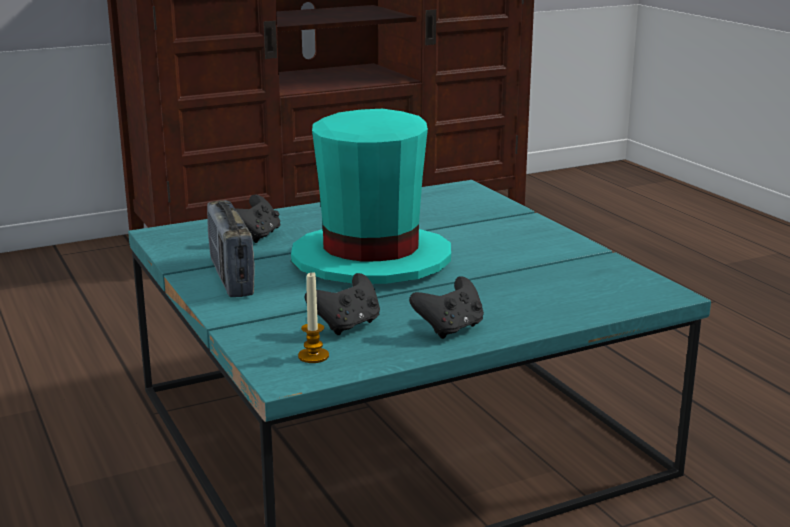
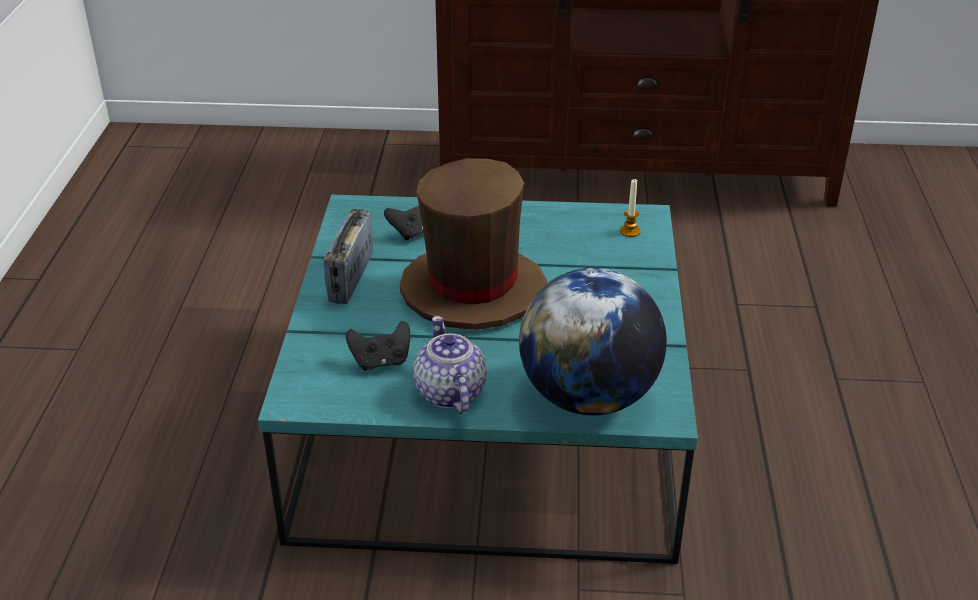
camera: 30 degrees right, 15 degrees up
turquoise hat [291,109,451,284] -> brown hat [400,158,547,330]
candle [298,272,329,363] -> candle moved to [620,178,640,237]
black game controller [409,276,484,339] -> teapot [413,316,487,414]
none -> globe [519,268,667,415]

